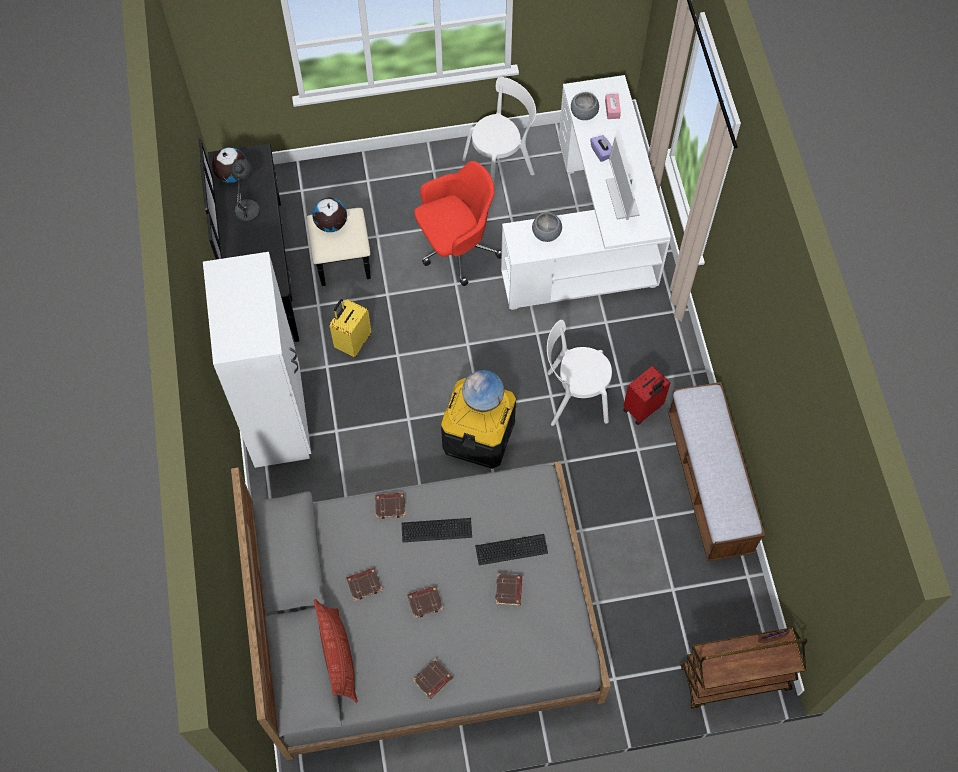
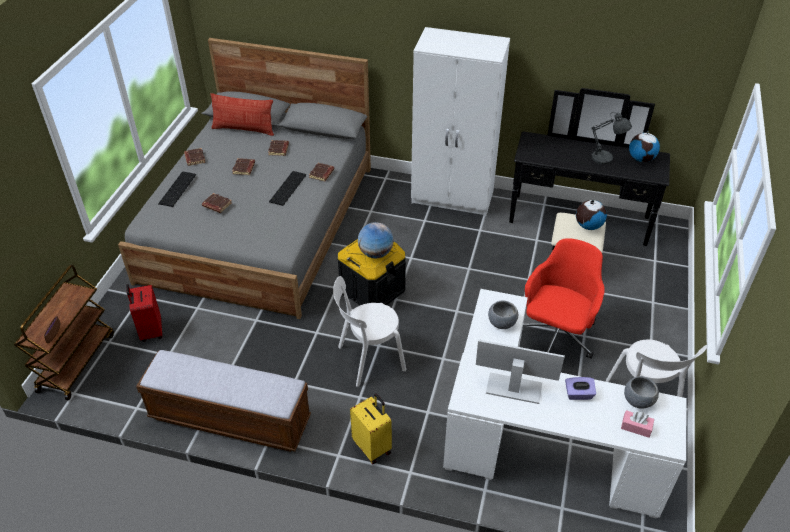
camera: 115 degrees right, 20 degrees down
yellow suitcase [330,299,371,357] -> yellow suitcase moved to [350,394,392,464]
red office chair [414,161,502,286] -> red office chair turned 150 degrees counterclockwise [523,238,605,359]
keyboard [475,534,548,565] -> keyboard moved to [158,172,196,207]
white chair [547,320,612,426] -> white chair turned 135 degrees counterclockwise [333,276,406,387]
red suitcase [623,366,671,425] -> red suitcase moved to [126,284,162,342]

